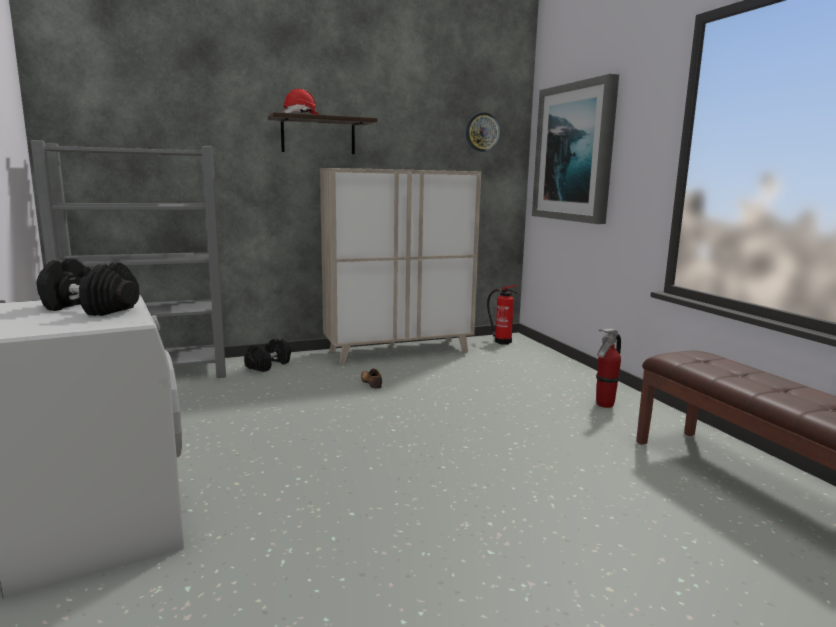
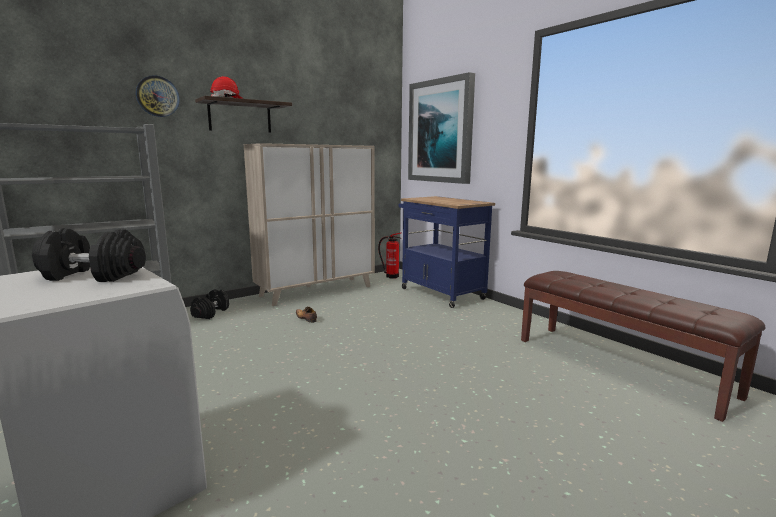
camera: 15 degrees left, 0 degrees up
wall clock [466,112,501,152] -> wall clock moved to [136,75,180,117]
fire extinguisher [596,329,621,408] -> none
none -> blue cart [398,196,495,308]

